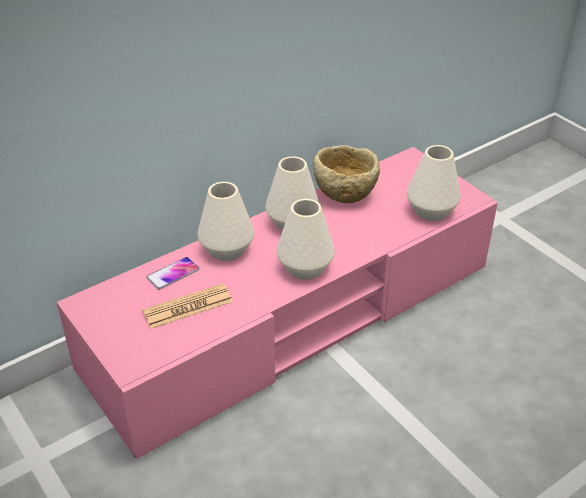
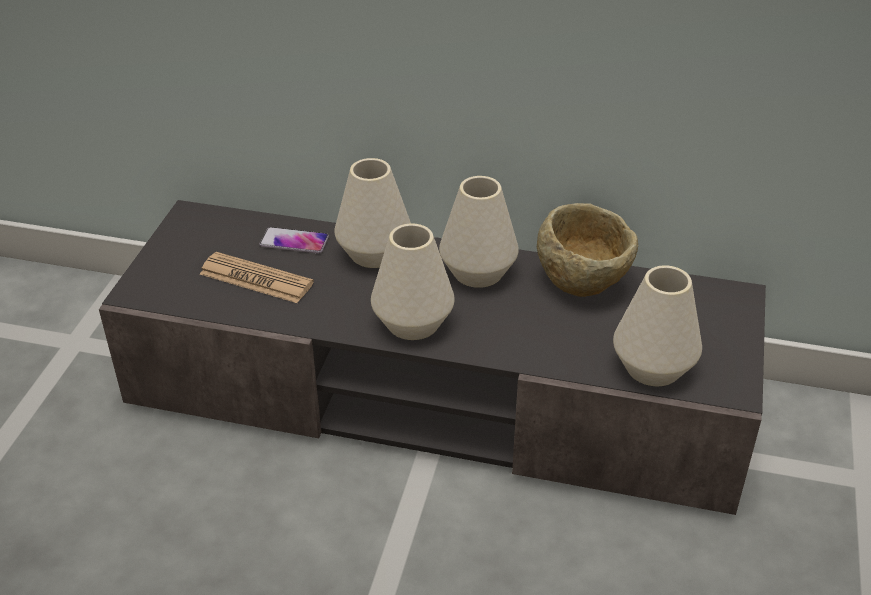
camera: 50 degrees right, 0 degrees up
pink tv stand [57,147,498,459] -> grey tv stand [99,200,766,515]

